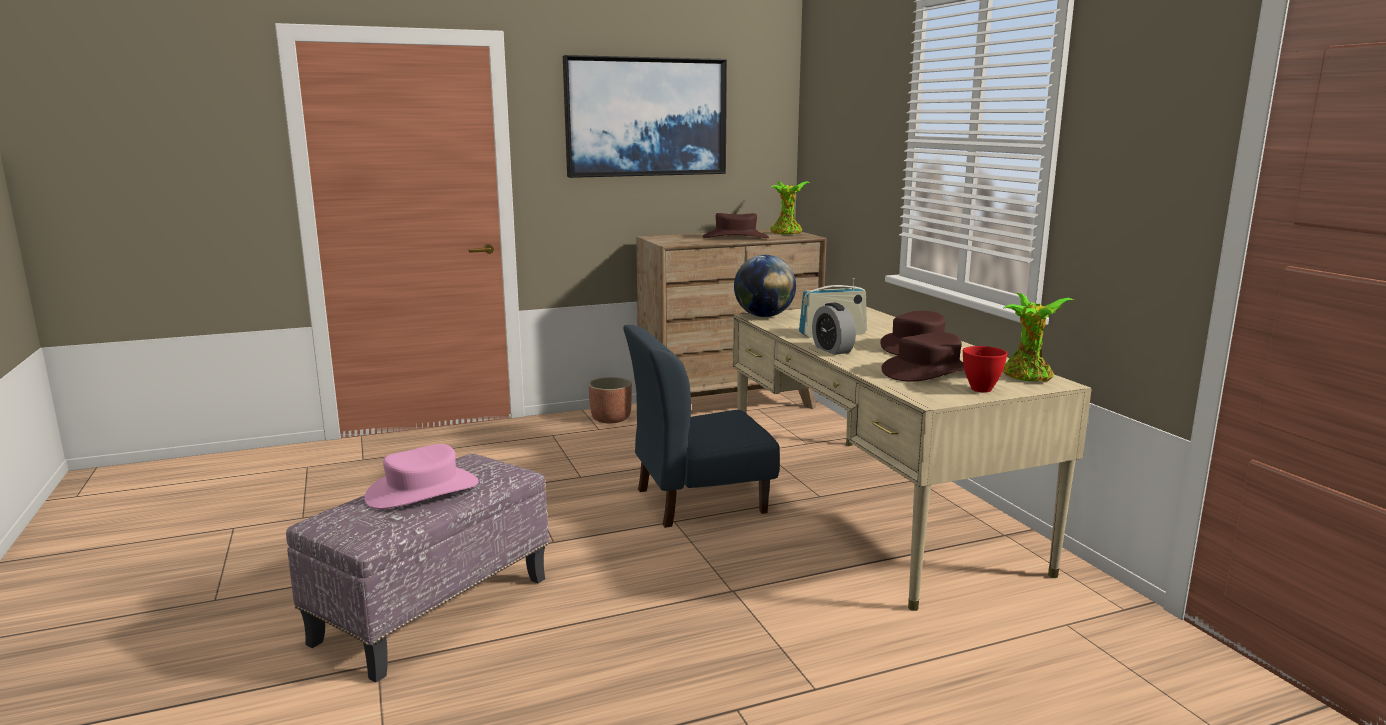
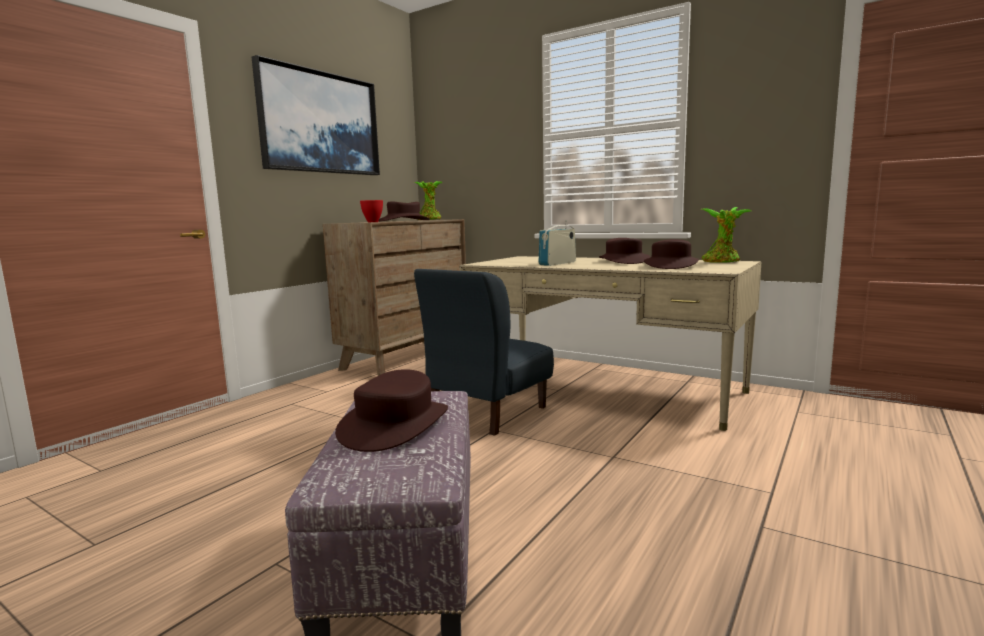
camera: 35 degrees left, 5 degrees down
pink hat [364,444,479,509] -> brown hat [335,369,448,452]
planter [588,377,632,423] -> none
globe [734,255,796,317] -> none
alarm clock [812,303,856,355] -> none
red bowl [963,346,1007,393] -> red bowl moved to [360,200,383,222]

